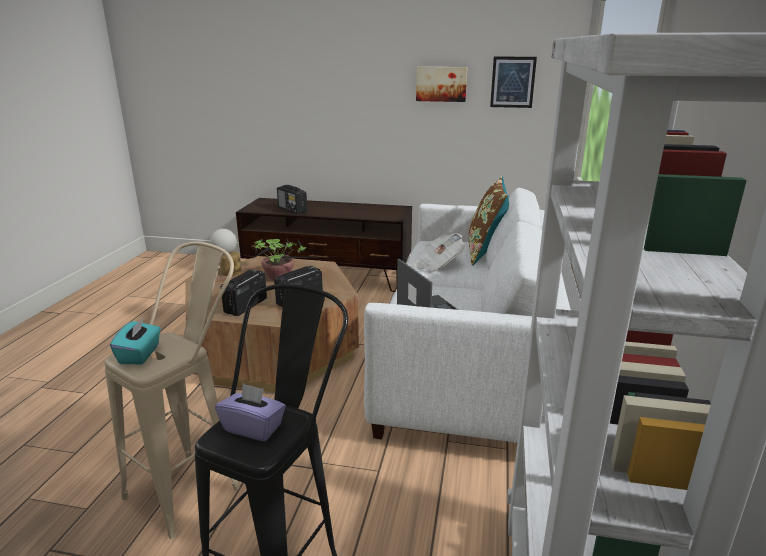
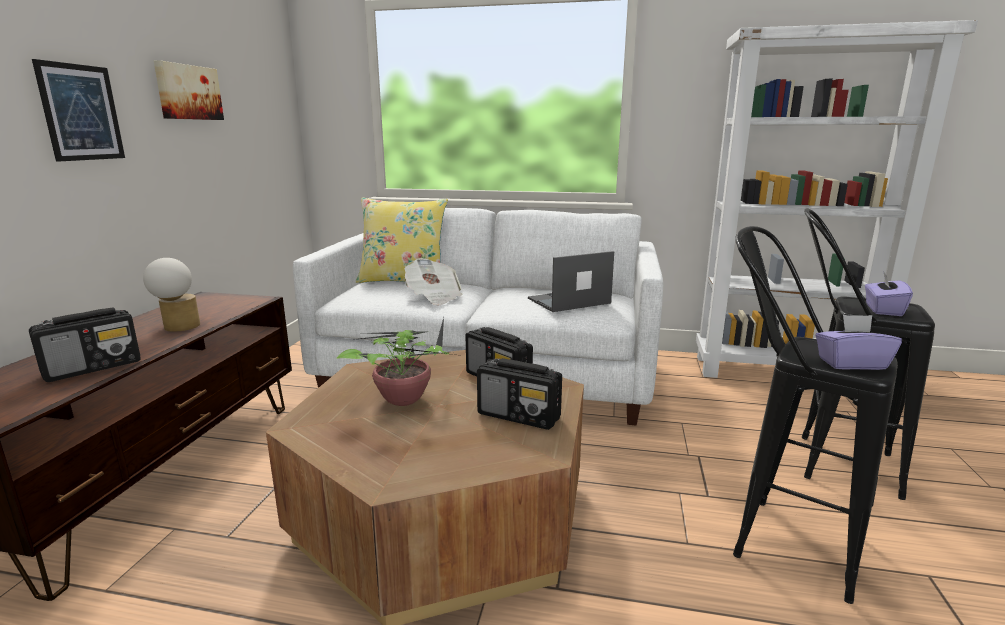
camera: 90 degrees left, 5 degrees down
beige stool [105,242,240,539] -> black stool [733,226,898,604]
turquoise tissue box [110,317,161,364] -> purple tissue box [815,315,902,370]
table lamp [210,229,242,276] -> table lamp moved to [143,258,200,332]
brown pillow [469,176,509,266] -> yellow pillow [356,198,448,283]
picture [490,57,537,108] -> picture moved to [32,59,125,162]

